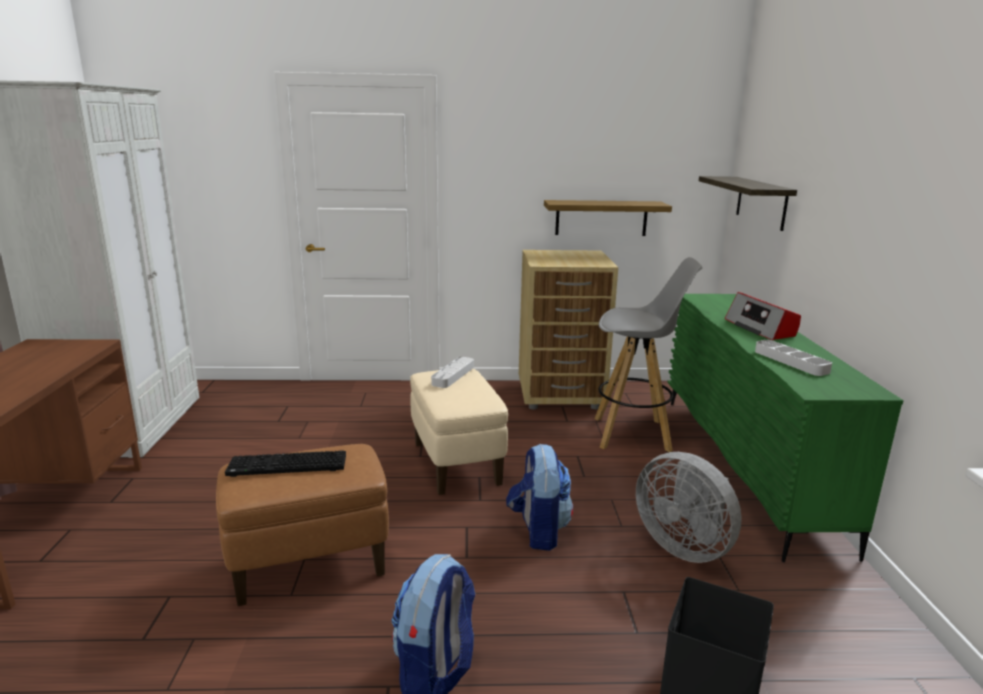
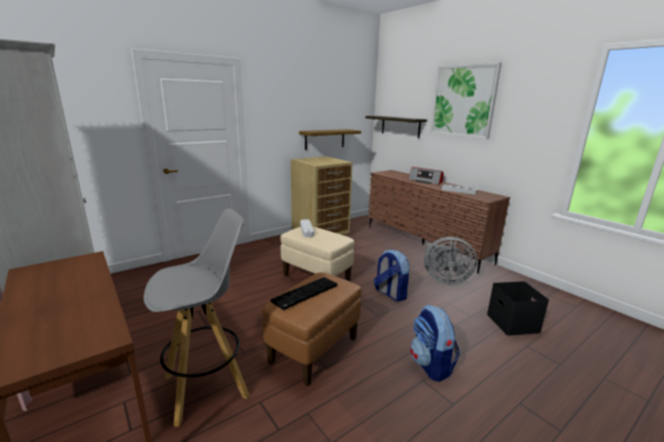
camera: 35 degrees left, 0 degrees up
grey stool [594,257,702,452] -> grey stool moved to [144,208,250,427]
green dresser [668,294,904,563] -> brown dresser [368,170,510,274]
none -> picture [430,62,502,139]

